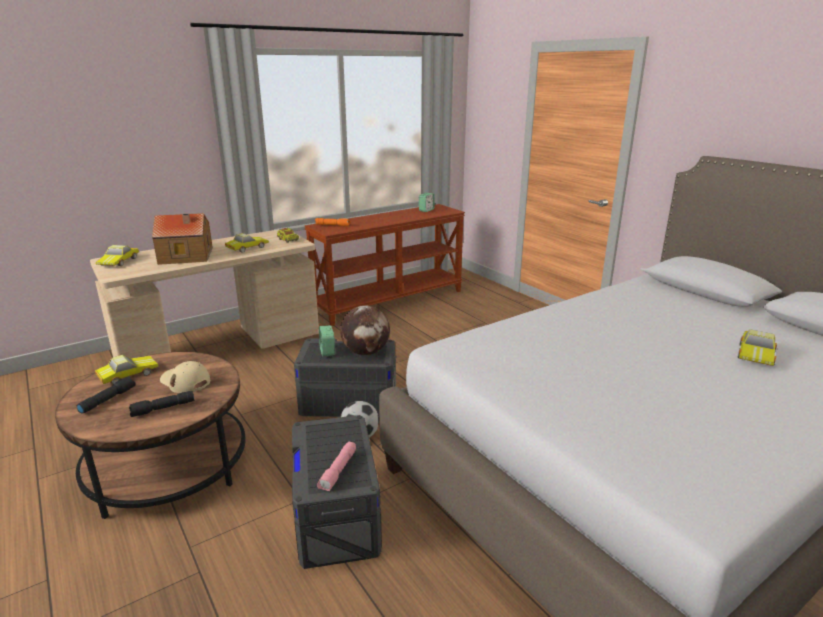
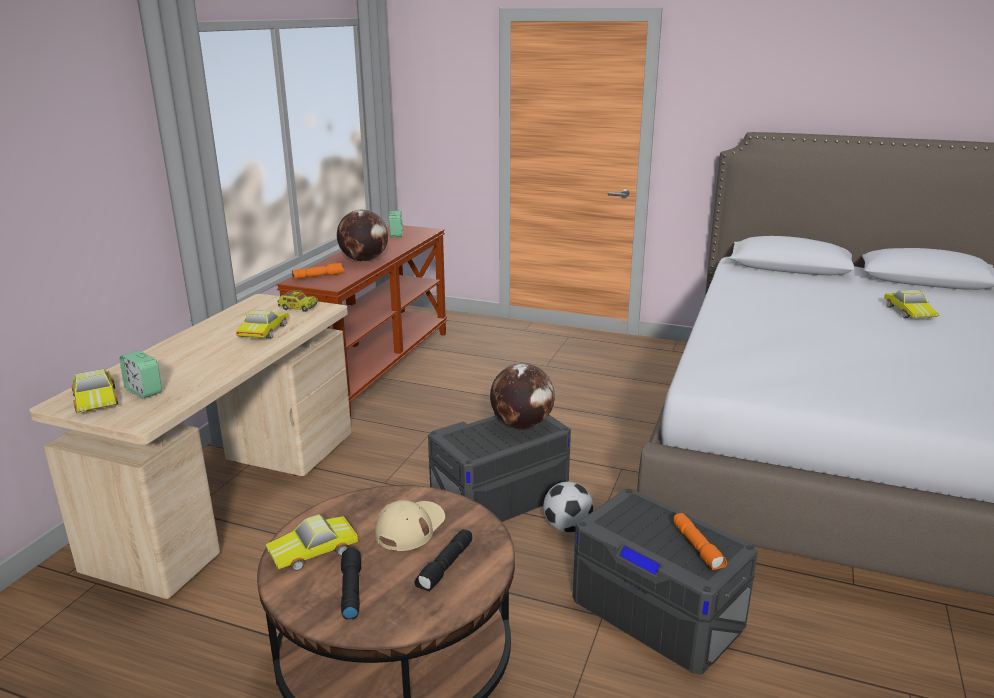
camera: 35 degrees left, 0 degrees up
toy car [95,355,159,385] -> toy car turned 135 degrees counterclockwise [266,514,358,571]
toy house [152,213,213,265] -> none
beige cap [160,361,210,393] -> beige cap turned 120 degrees clockwise [375,500,445,551]
pink flashlight [317,442,356,491] -> orange flashlight [674,513,727,570]
alarm clock [319,325,335,356] -> alarm clock moved to [120,351,162,399]
none -> globe [337,210,388,262]

